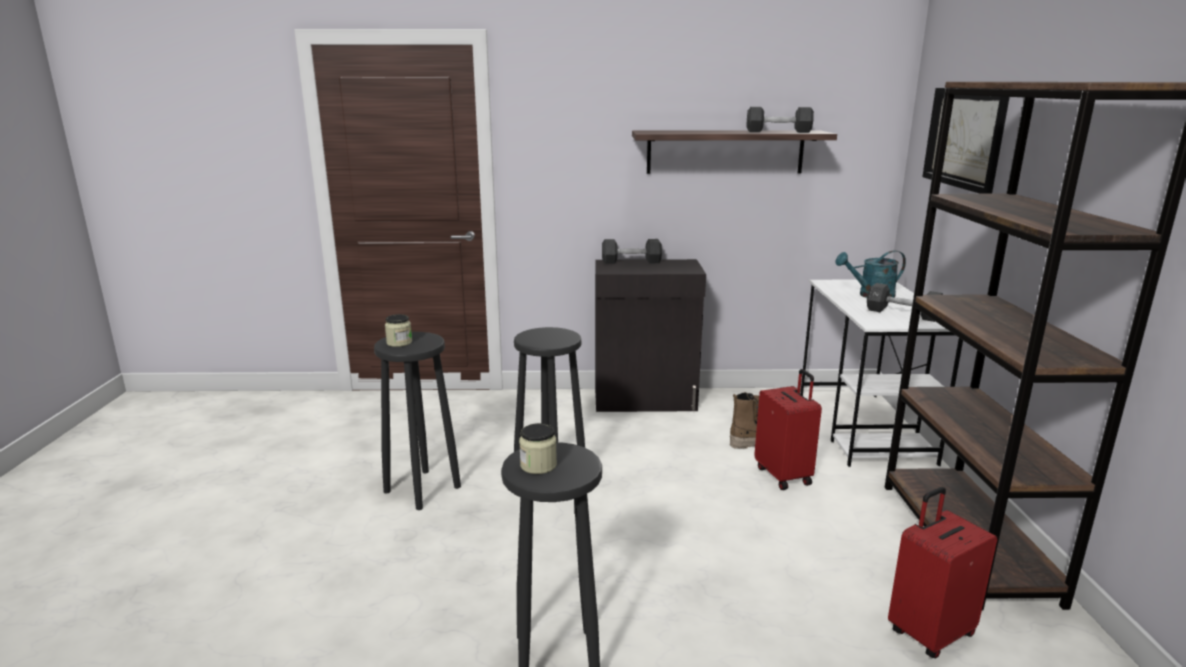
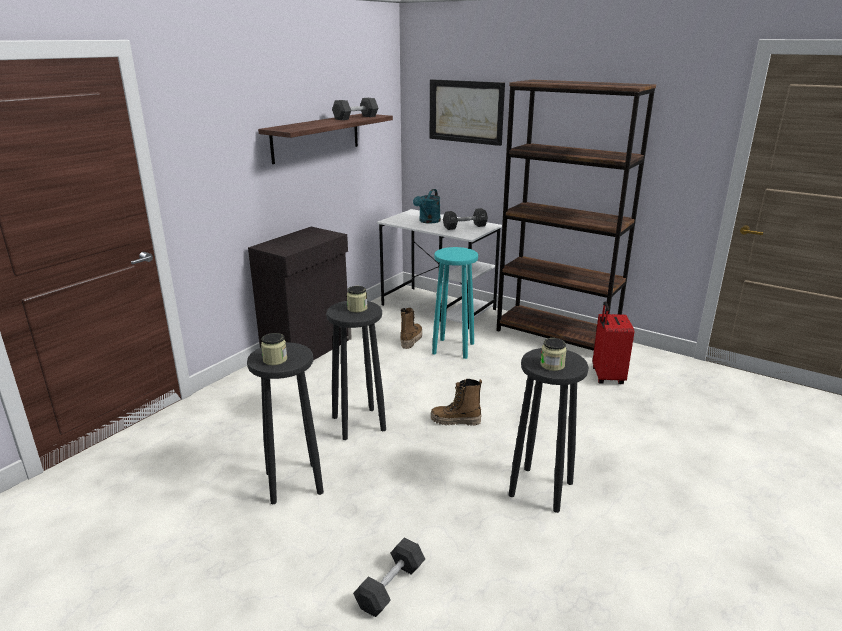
camera: 55 degrees left, 5 degrees up
black dumbbell [602,239,662,264] -> black dumbbell moved to [353,537,425,617]
red suitcase [754,369,822,490] -> turquoise stool [432,247,478,359]
none -> jar [347,286,367,312]
none -> boot [431,379,482,426]

